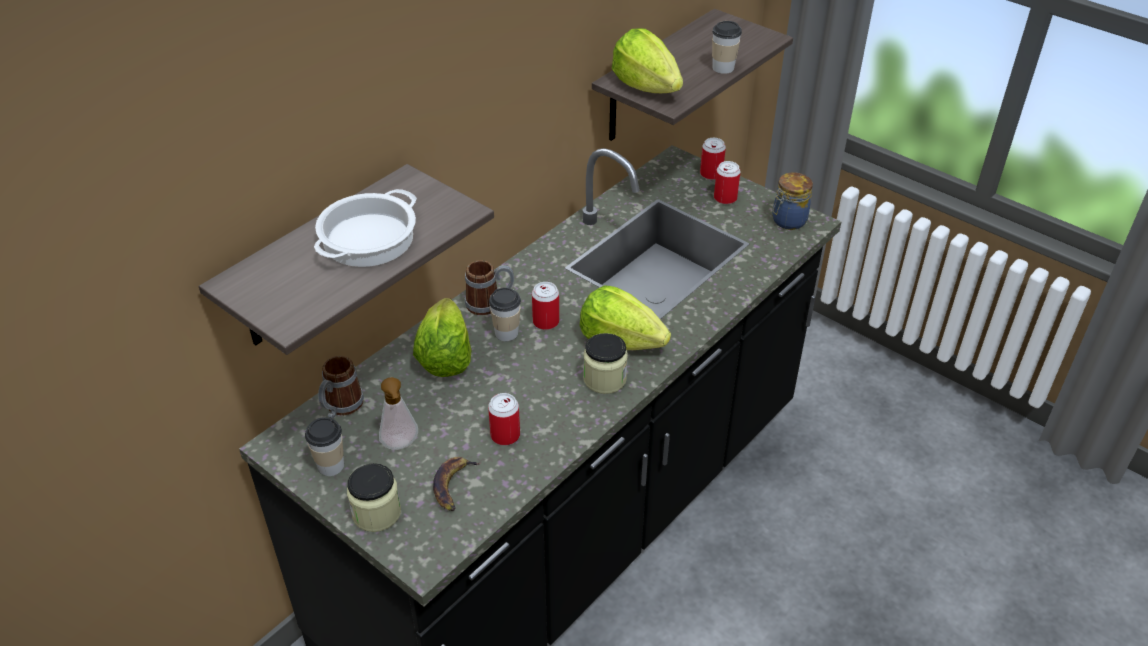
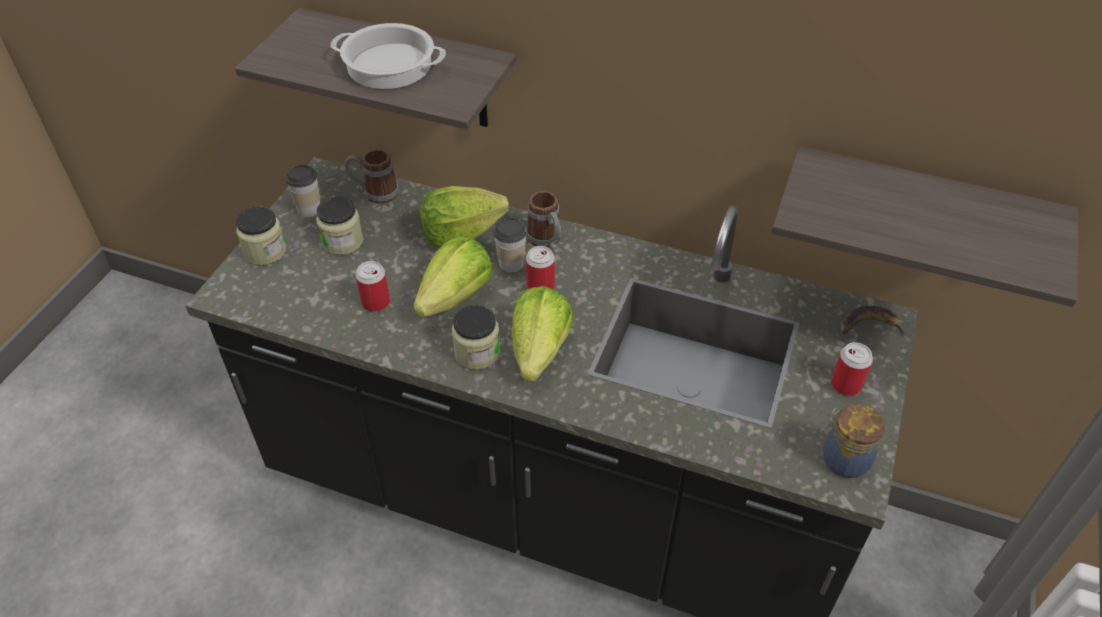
camera: 70 degrees right, 5 degrees up
soap dispenser [379,377,418,450] -> jar [316,197,364,255]
banana [433,457,482,511] -> banana moved to [840,306,907,336]
lettuce [612,28,683,93] -> lettuce moved to [414,237,493,318]
can [700,138,726,180] -> none
cup [712,21,742,74] -> none

